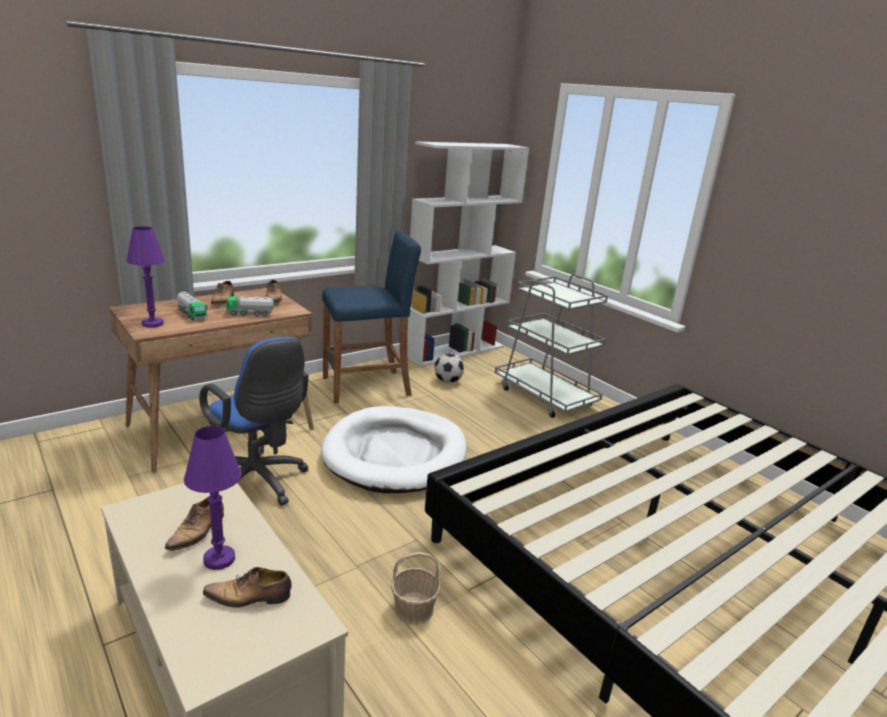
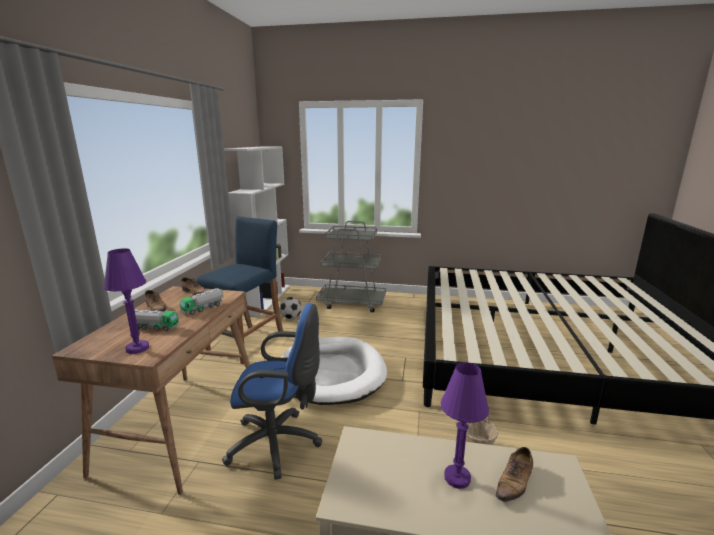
camera: 40 degrees left, 5 degrees down
shoe [165,496,224,551] -> none

